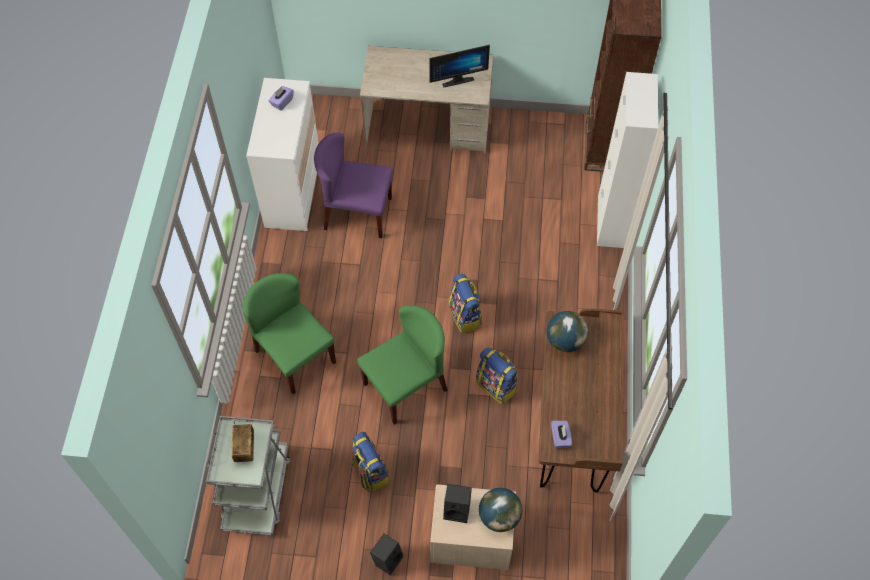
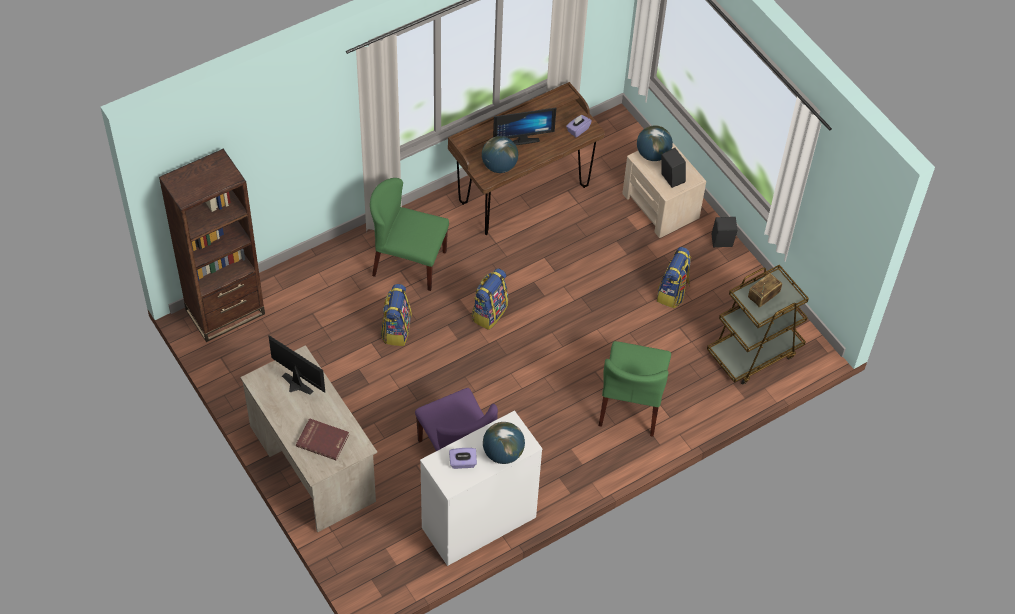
camera: 130 degrees left, 5 degrees down
grey cart [206,416,291,536] -> brown cart [707,265,809,385]
green chair [357,305,447,425] -> green chair moved to [370,178,449,291]
backpack [476,347,519,405] -> backpack moved to [381,284,412,346]
white cabinet [597,72,658,248] -> none
none -> red book [296,418,349,460]
none -> globe [483,422,525,464]
none -> monitor [493,108,556,145]

